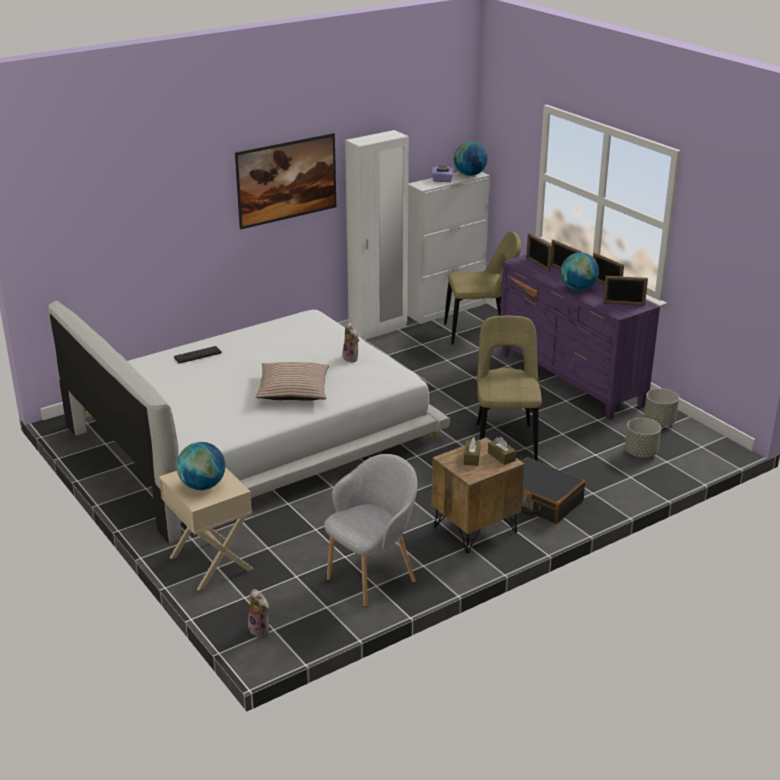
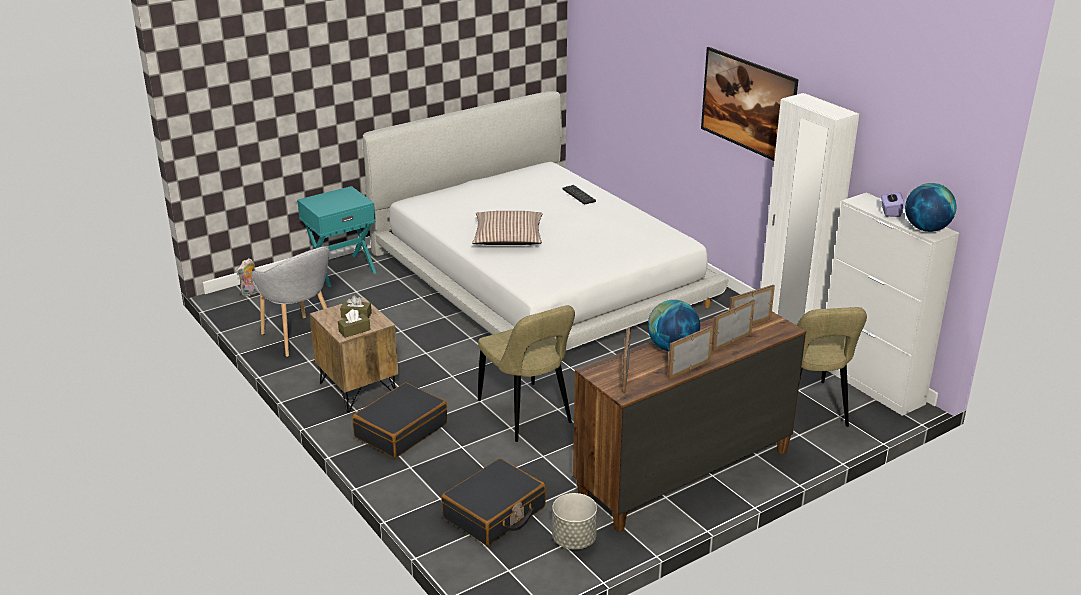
camera: 90 degrees right, 0 degrees up
beige nightstand [159,467,253,591] -> turquoise nightstand [297,186,376,287]
globe [177,442,225,490] -> none
plush toy [343,322,360,362] -> none
beige chair [477,316,542,461] -> beige chair turned 60 degrees clockwise [478,305,575,442]
purple dresser [500,255,660,420] -> brown dresser [573,312,806,532]
grey planter [625,418,661,458] -> black suitcase [441,458,546,546]

